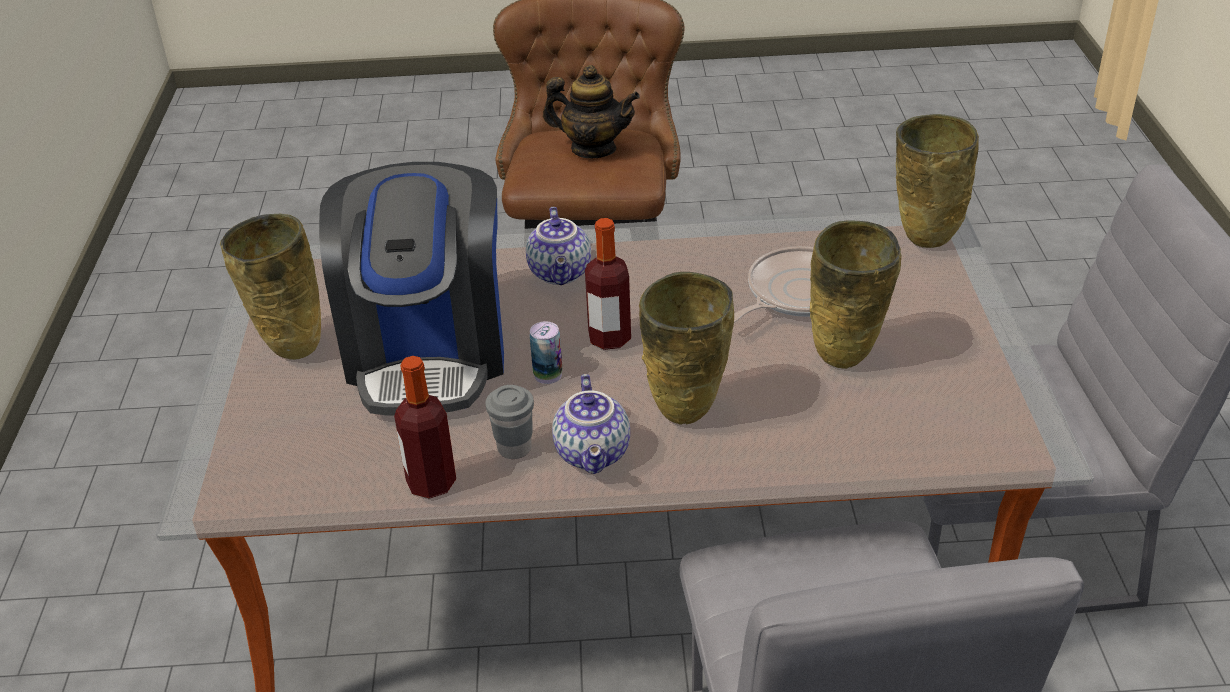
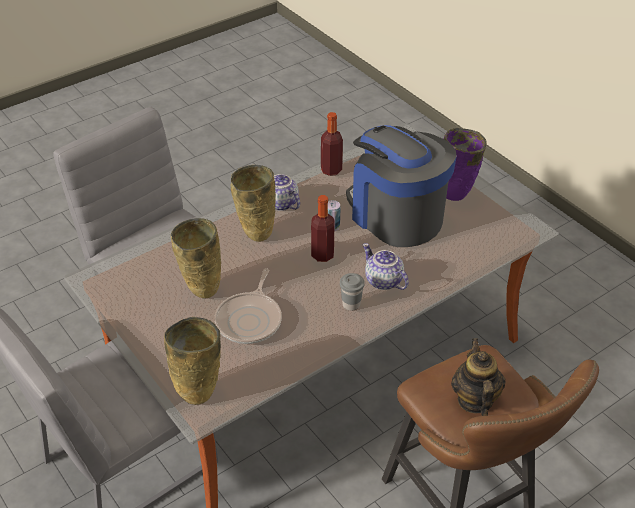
camera: 145 degrees right, 5 degrees up
beige vase [220,214,321,360] -> purple vase [444,128,487,201]
grey cup [485,385,534,459] -> grey cup moved to [340,273,365,311]
teapot [543,65,640,158] -> teapot turned 105 degrees clockwise [451,338,506,416]

